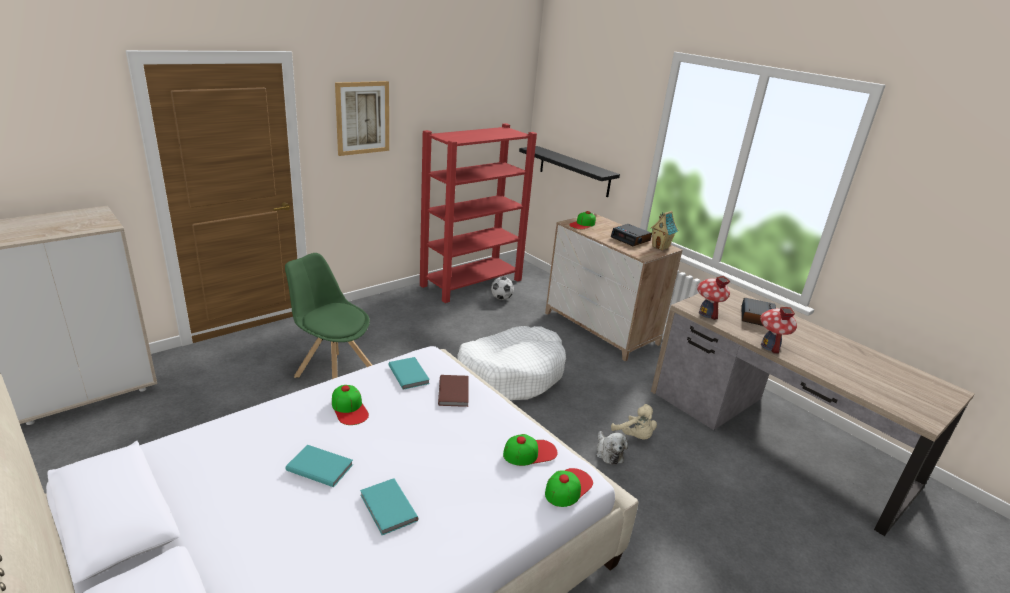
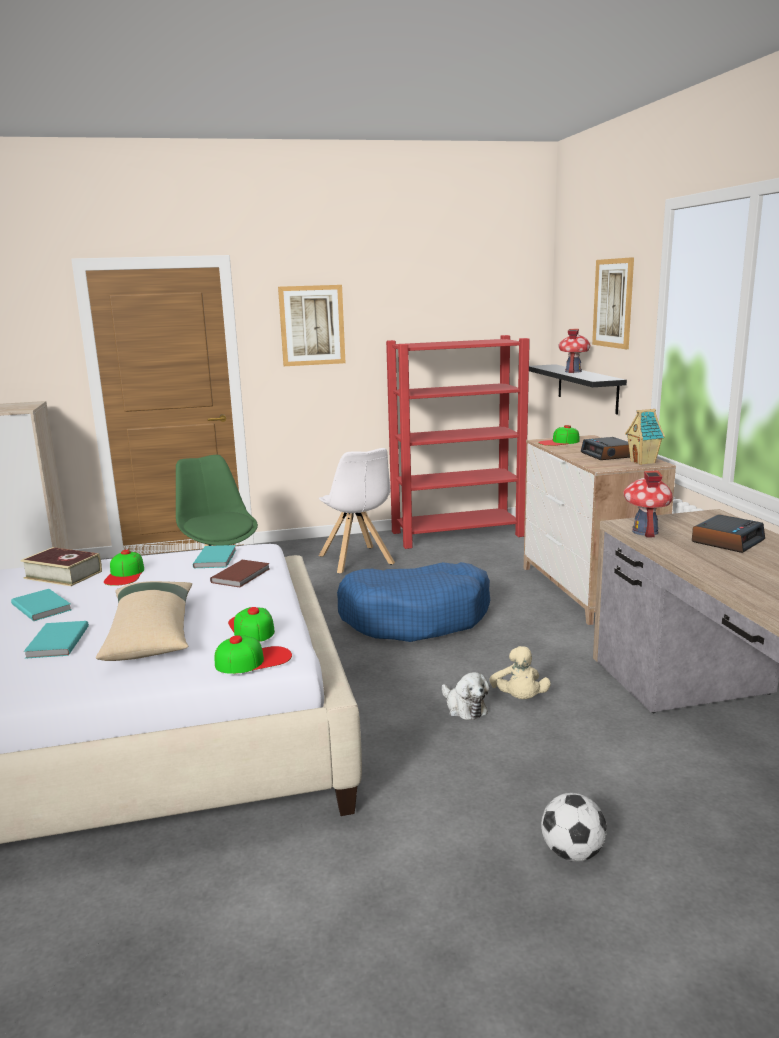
camera: 30 degrees right, 10 degrees down
white dog bed [457,326,566,400] -> blue dog bed [337,562,490,642]
football [491,277,514,300] -> football moved to [541,793,607,862]
cap [503,434,558,466] -> cap turned 120 degrees counterclockwise [228,607,275,642]
plush toy [596,431,628,465] -> plush toy turned 45 degrees counterclockwise [442,672,489,720]
toy house [760,307,797,354] -> toy house moved to [558,329,590,373]
none -> book [20,547,102,586]
none -> beige pillow [96,581,192,661]
none -> white chair [319,448,395,574]
none -> picture [592,257,634,349]

